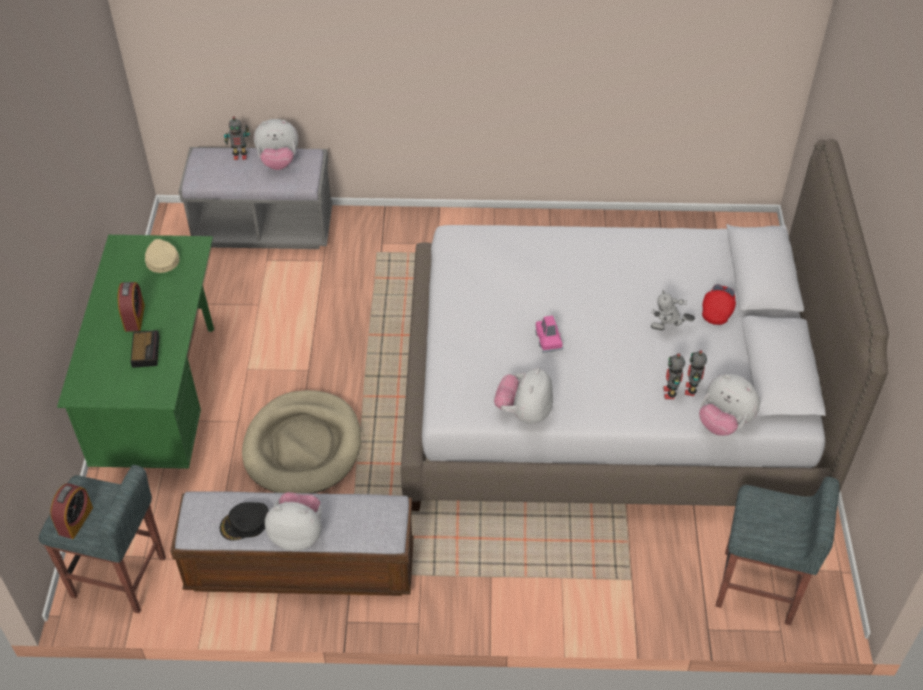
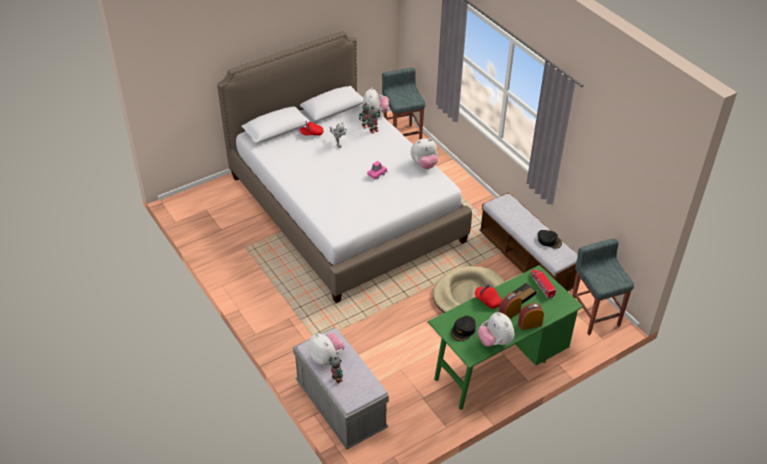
camera: 125 degrees left, 5 degrees down
alarm clock [50,483,93,539] -> alarm clock moved to [518,303,544,330]
beige cap [145,239,180,273] -> black cap [451,316,476,341]
plush toy [265,492,322,551] -> plush toy moved to [478,312,515,347]
none -> red cap [475,284,501,309]
none -> toy truck [530,269,556,299]

